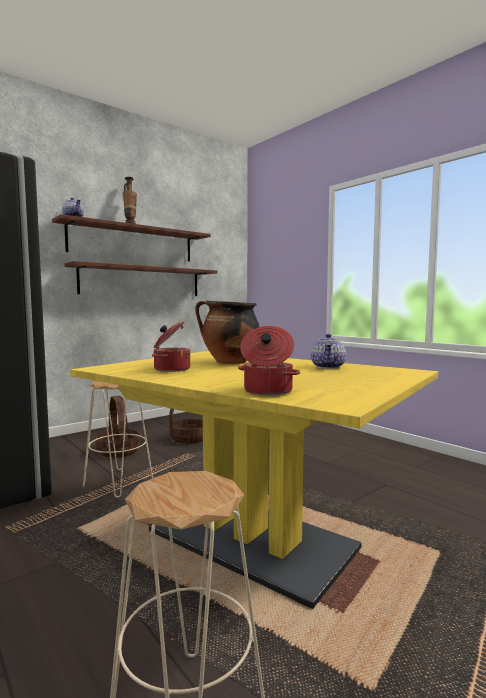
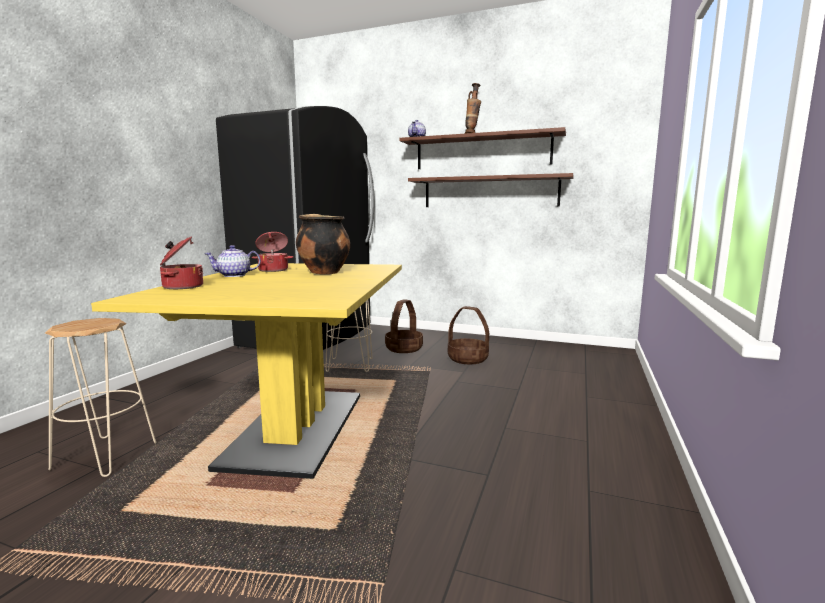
camera: 60 degrees right, 5 degrees up
teapot [311,334,346,369] -> teapot moved to [205,245,261,277]

